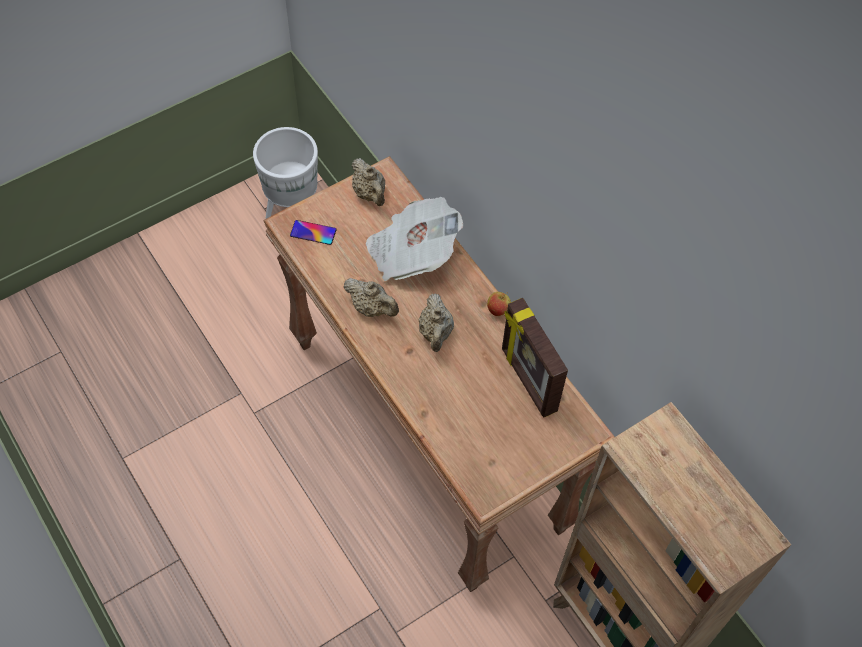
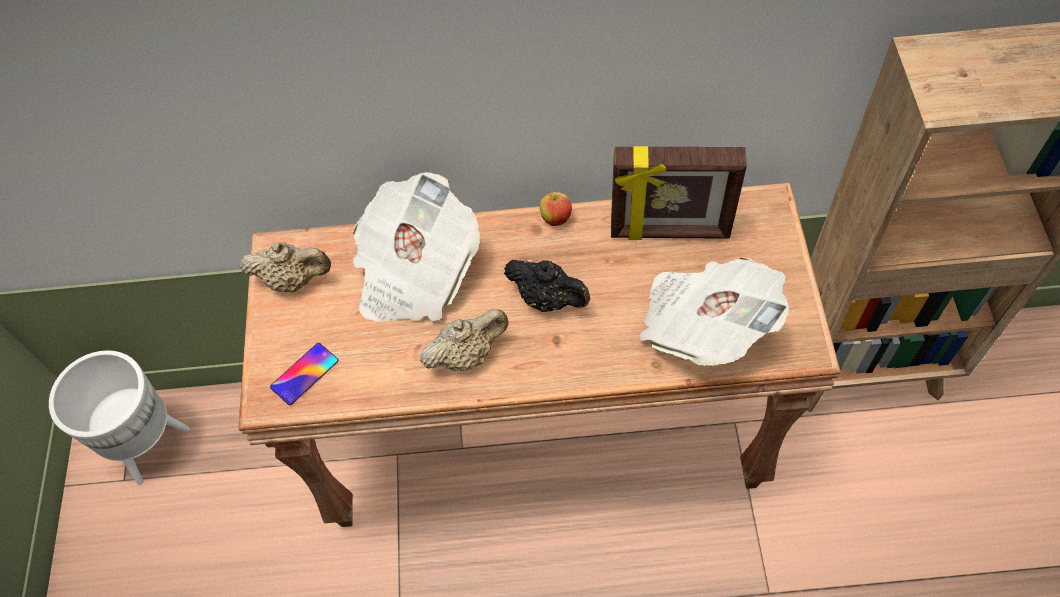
camera: 55 degrees left, 0 degrees up
beige teapot [418,294,454,352] -> black teapot [504,260,590,312]
none -> newspaper [639,258,789,366]

